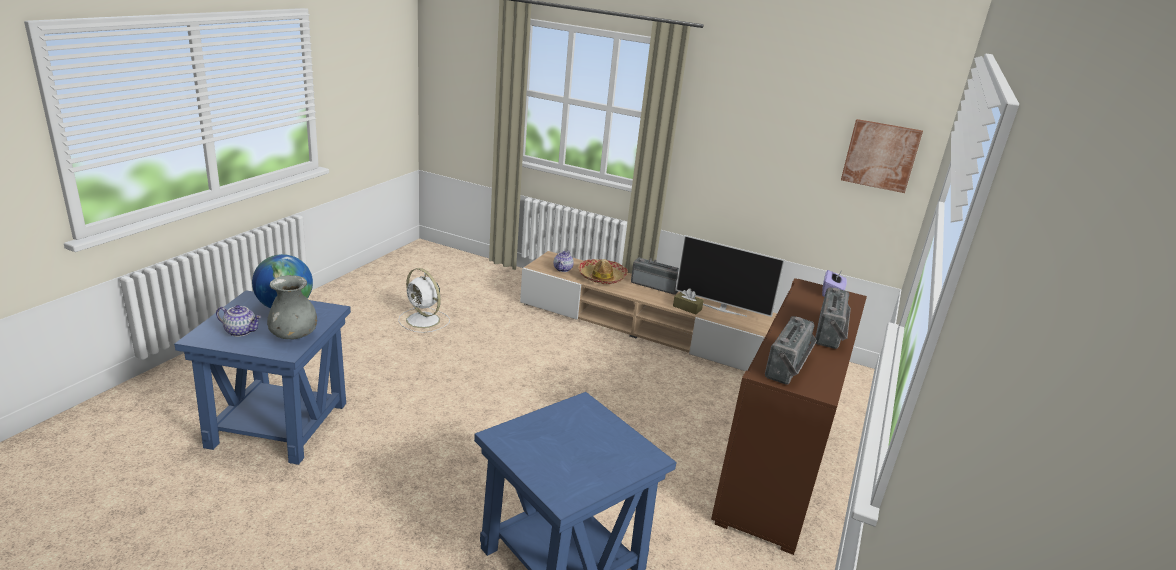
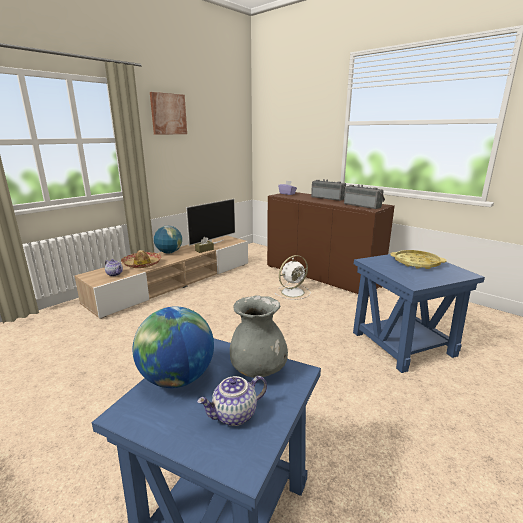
camera: 70 degrees left, 5 degrees down
teapot [216,305,261,337] -> teapot turned 150 degrees counterclockwise [197,376,267,426]
white fan [398,268,450,333] -> white fan moved to [274,255,311,300]
radio [631,257,679,295] -> globe [154,226,182,253]
picture [841,119,923,193] -> picture moved to [150,92,187,134]
none -> yellow tray [390,250,446,269]

